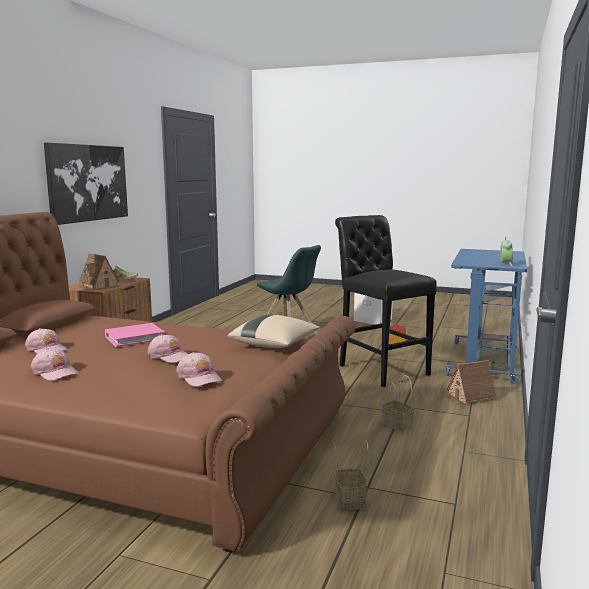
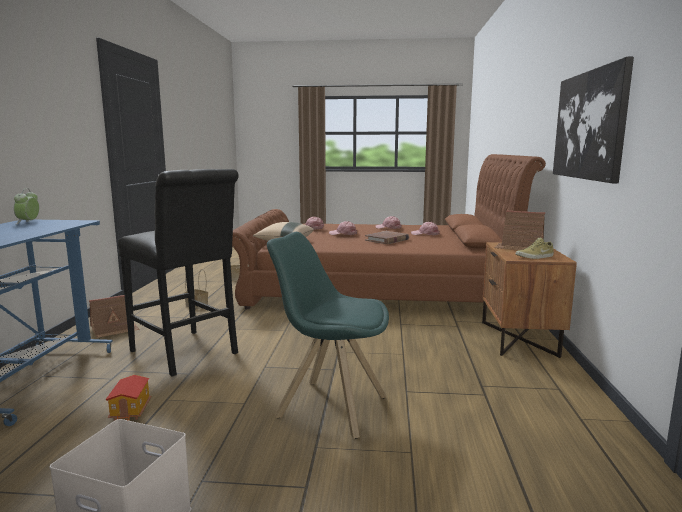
camera: 165 degrees right, 0 degrees up
pink book [105,323,165,347] -> brown book [365,231,409,244]

